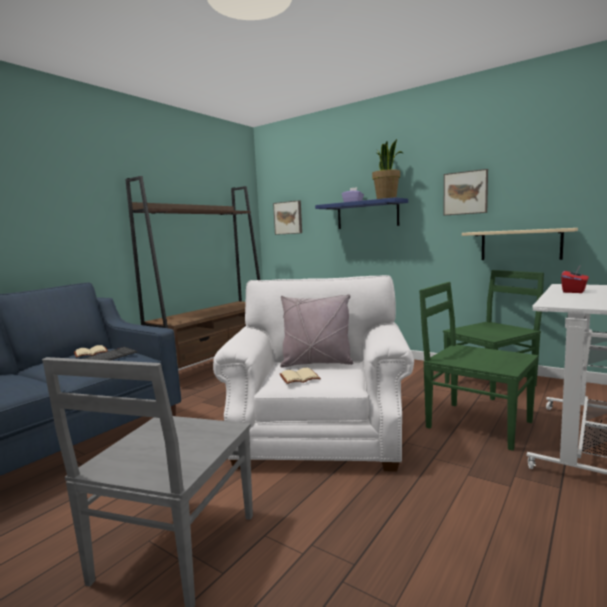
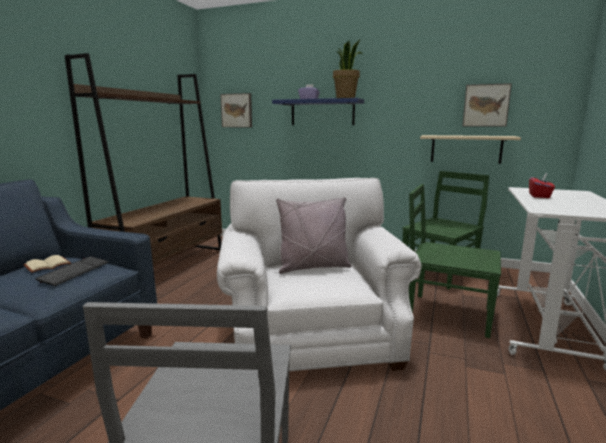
camera: 15 degrees left, 5 degrees up
beige book [280,368,321,384] -> none
picture [444,169,488,215] -> picture moved to [462,83,512,126]

